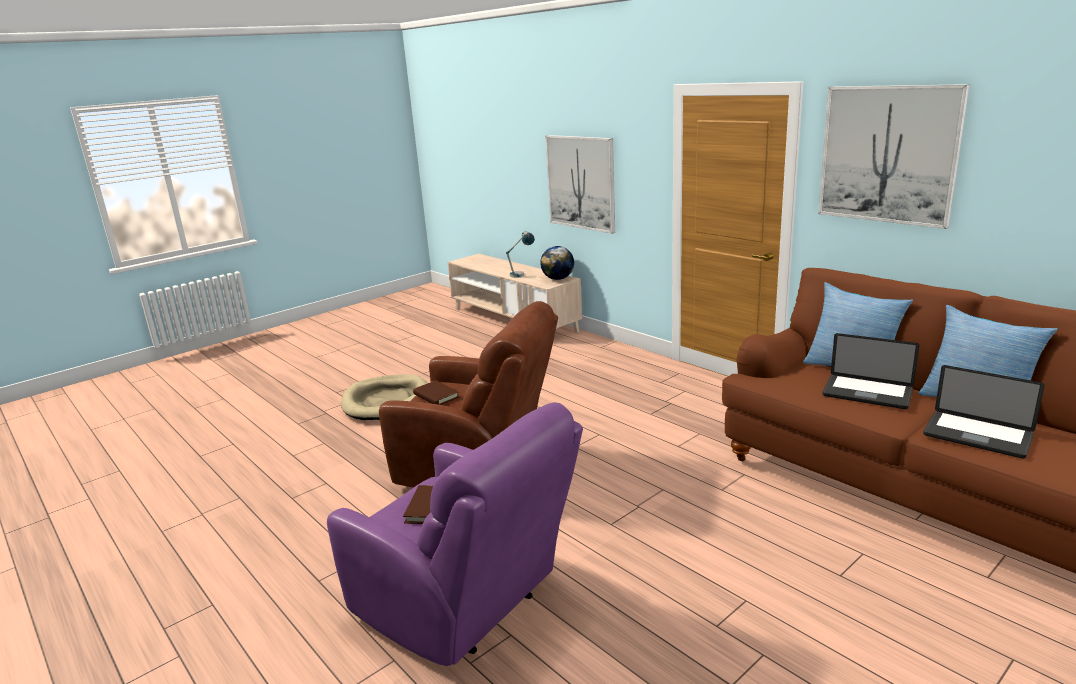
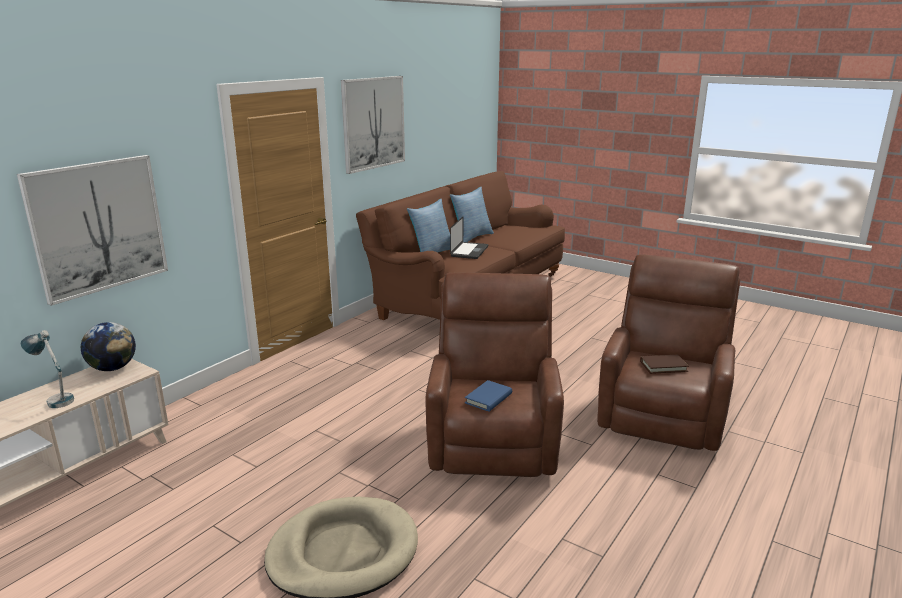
camera: 105 degrees left, 0 degrees up
purple armchair [327,402,583,666] -> brown armchair [597,254,741,451]
brown book [413,380,459,405] -> blue book [465,380,512,411]
laptop [923,365,1045,459] -> none

